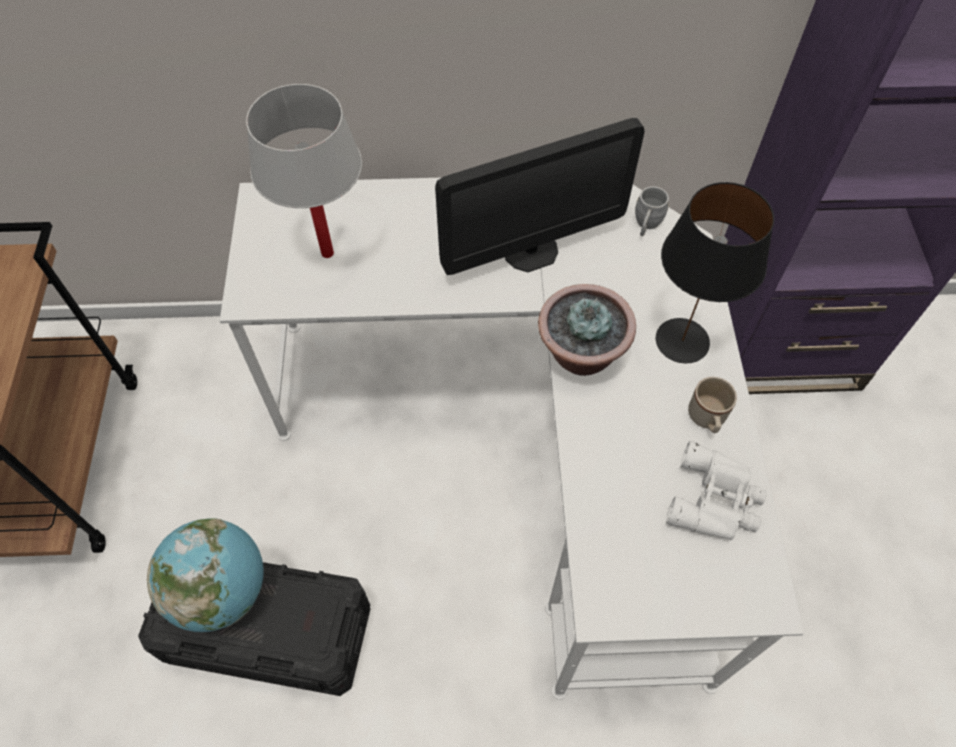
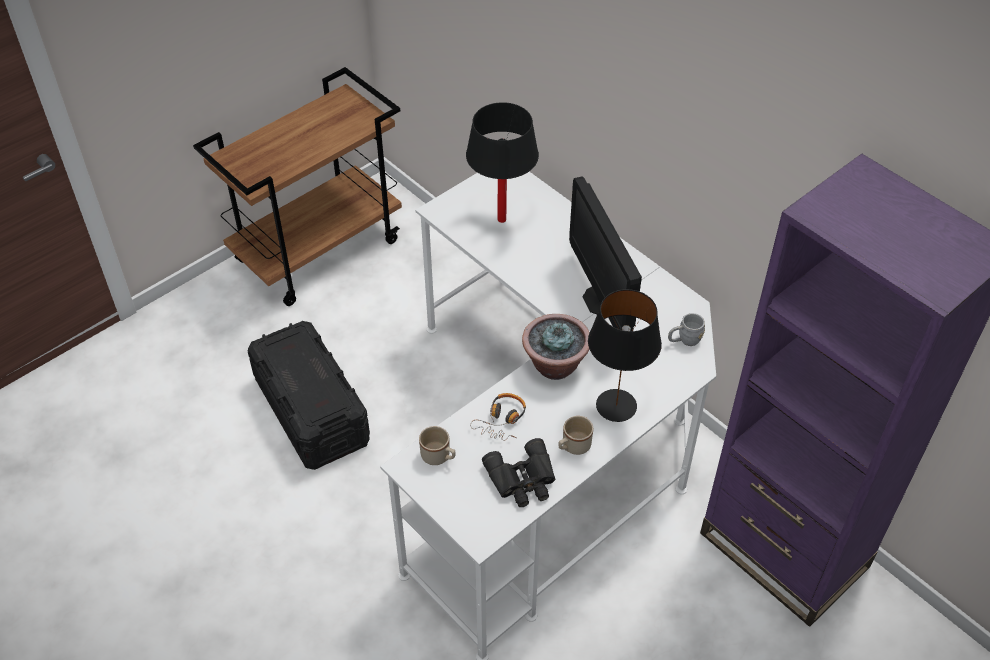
camera: 50 degrees right, 10 degrees down
globe [147,518,264,632] -> none
white table lamp [246,84,362,258] -> black table lamp [466,102,539,223]
monitor [435,118,645,275] -> monitor turned 45 degrees clockwise [569,176,642,331]
white binoculars [666,441,767,540] -> black binoculars [482,438,555,507]
none -> beige mug [419,426,455,465]
none -> headphones [470,393,526,441]

